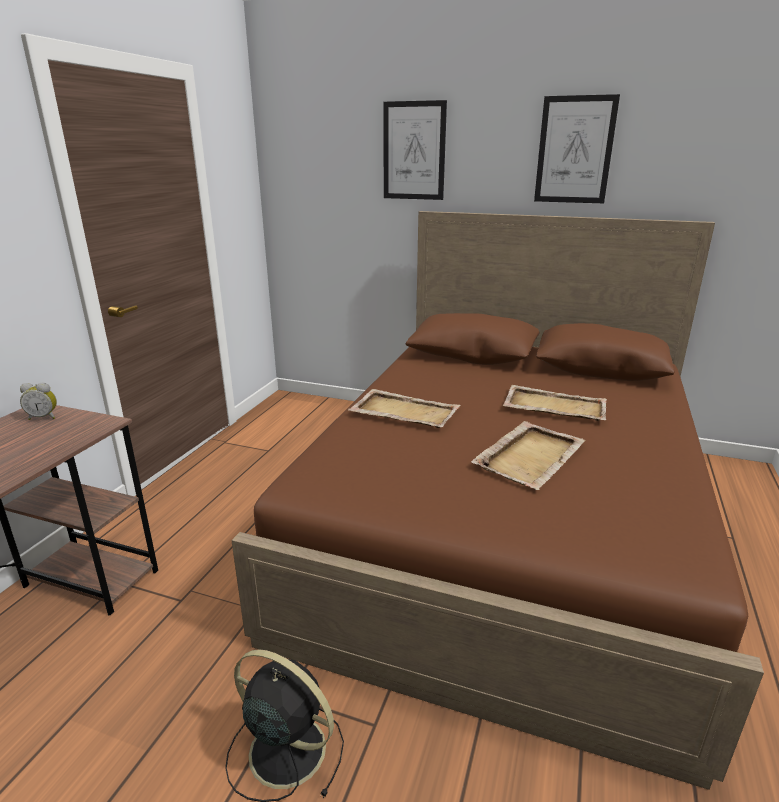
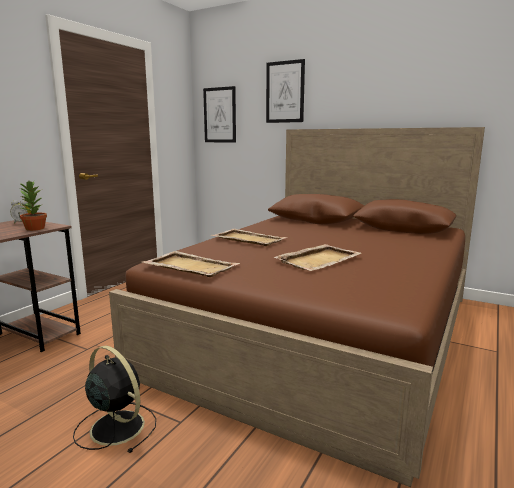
camera: 10 degrees right, 10 degrees down
beige tray [503,385,607,421] -> beige tray moved to [143,251,240,277]
picture [534,94,620,203] -> picture moved to [203,86,236,142]
none -> potted plant [18,181,47,231]

